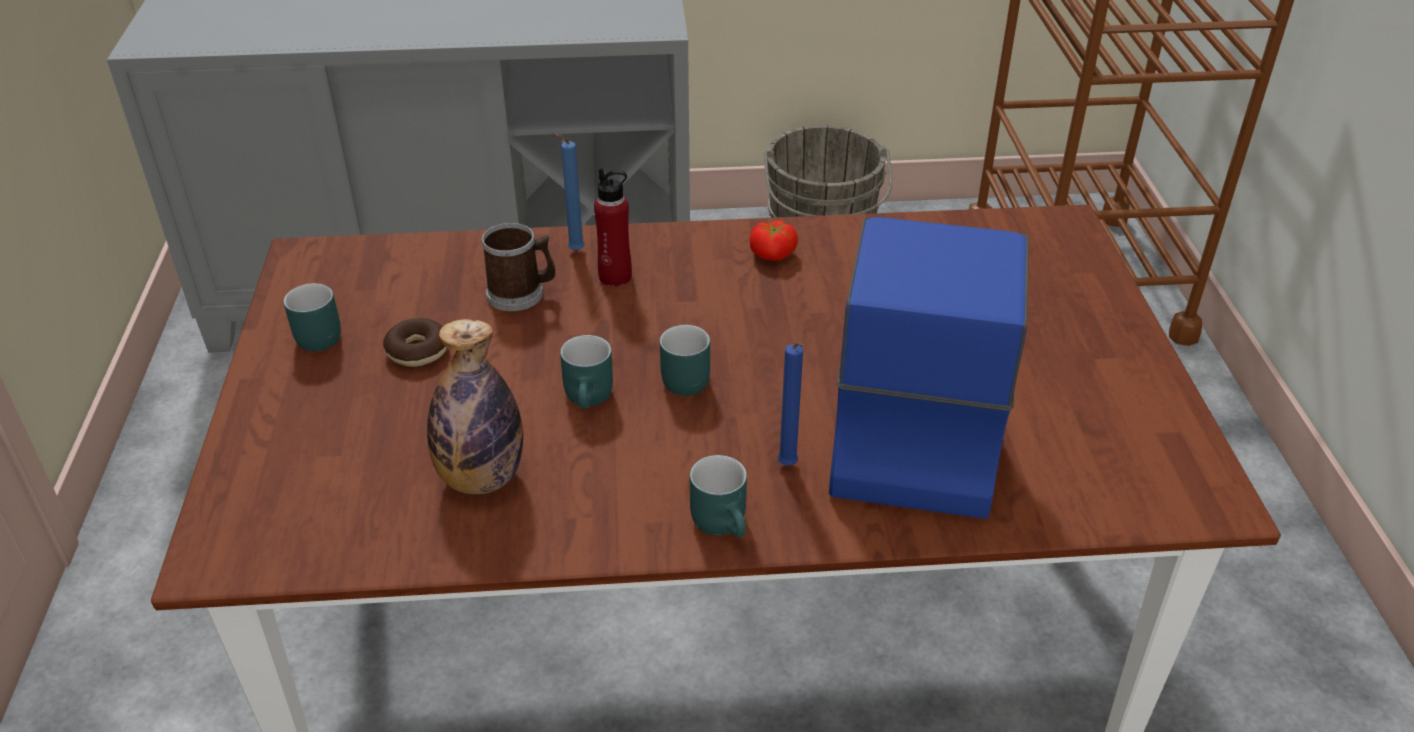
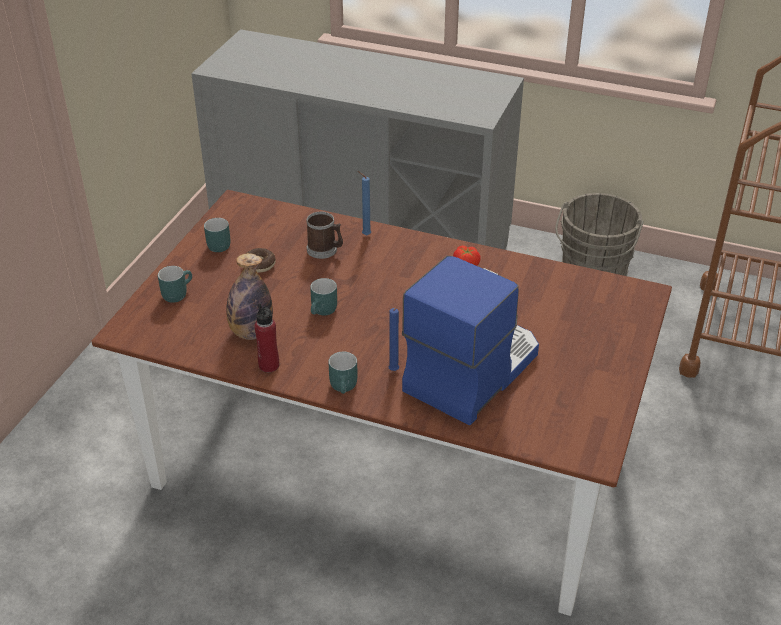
camera: 25 degrees right, 0 degrees up
red bottle [594,168,632,286] -> red bottle moved to [254,303,279,372]
turquoise mug [660,325,710,396] -> turquoise mug moved to [158,266,192,303]

